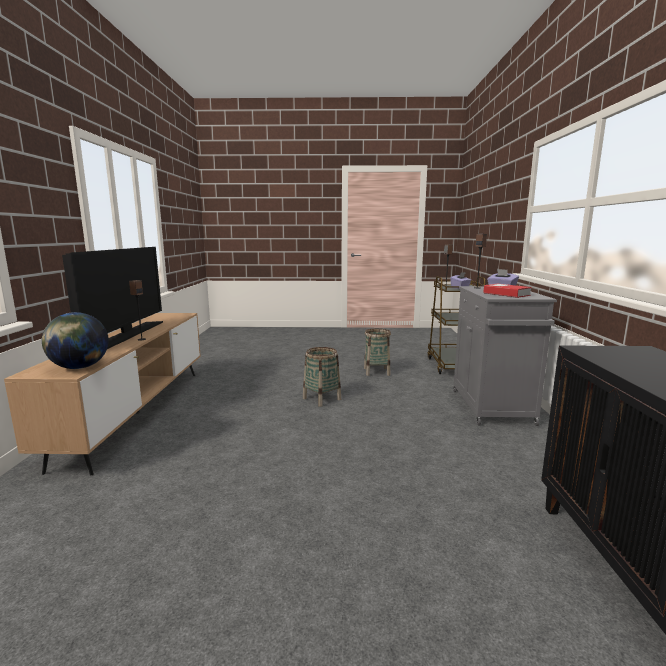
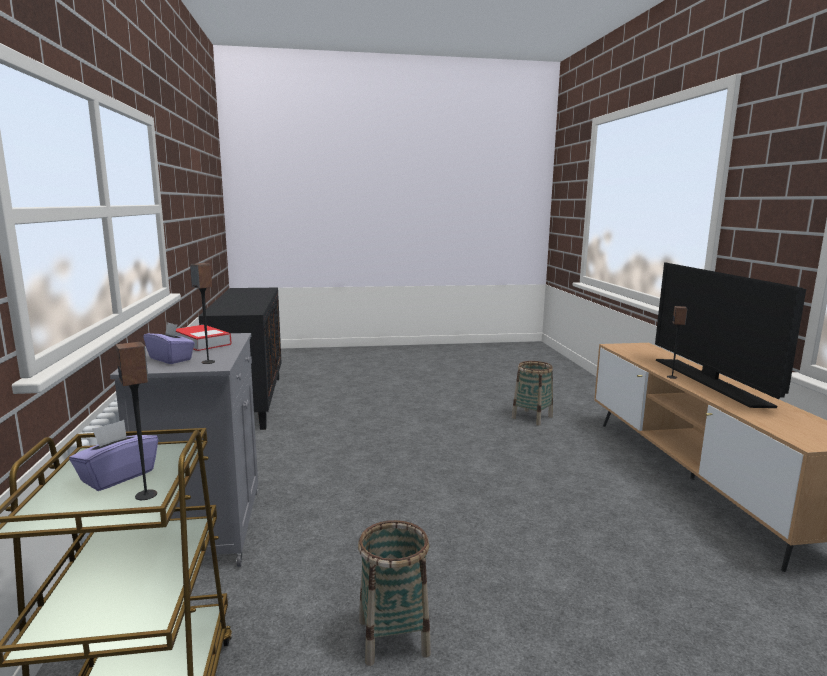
camera: 170 degrees right, 0 degrees up
globe [42,312,109,369] -> none
basket [303,347,341,407] -> basket moved to [512,361,553,425]

